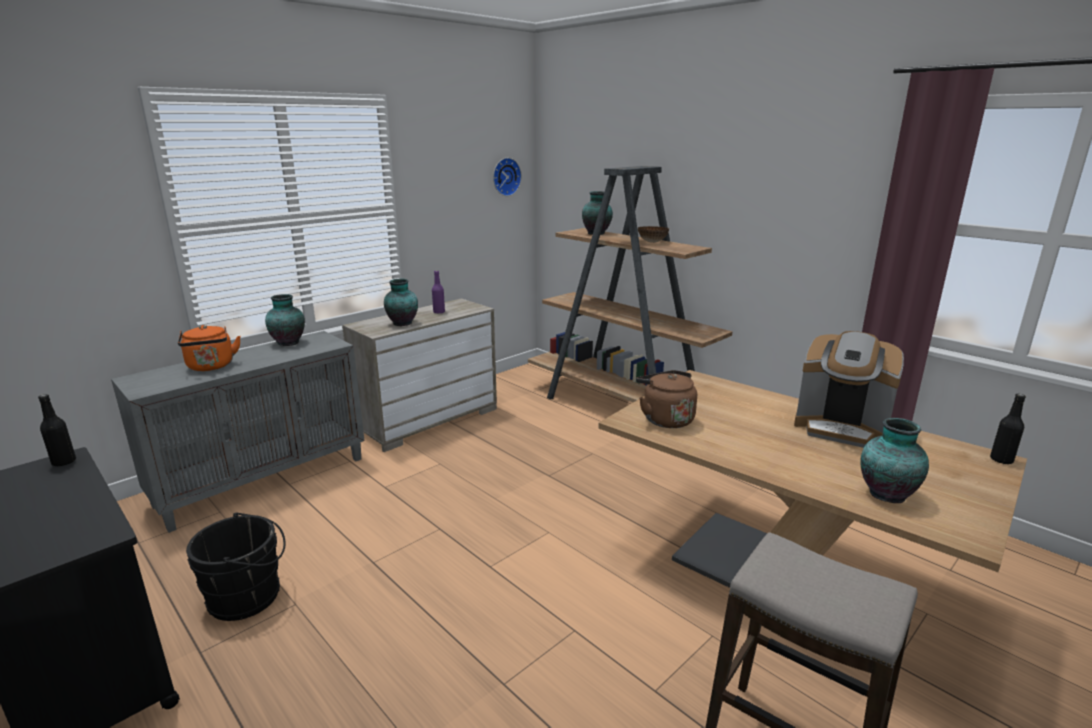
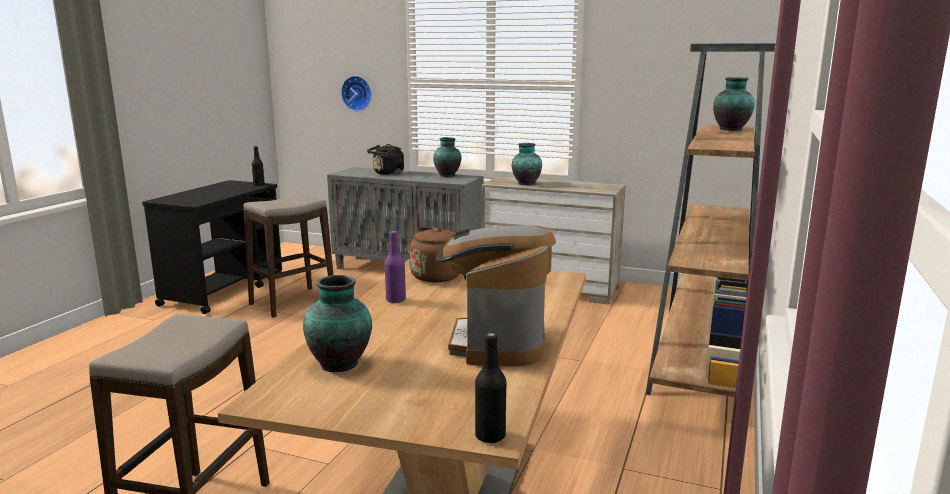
camera: 65 degrees right, 5 degrees down
orange kettle [178,325,241,371] -> black kettle [367,144,404,175]
black bucket [186,513,286,621] -> stool [243,194,333,318]
purple bottle [432,270,445,314] -> purple bottle moved to [385,231,406,303]
wall clock [493,158,522,196] -> wall clock moved to [341,76,372,111]
bowl [638,226,669,243] -> none

